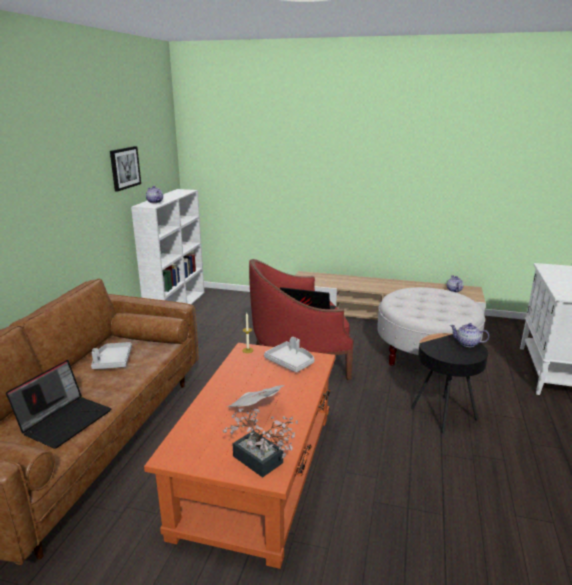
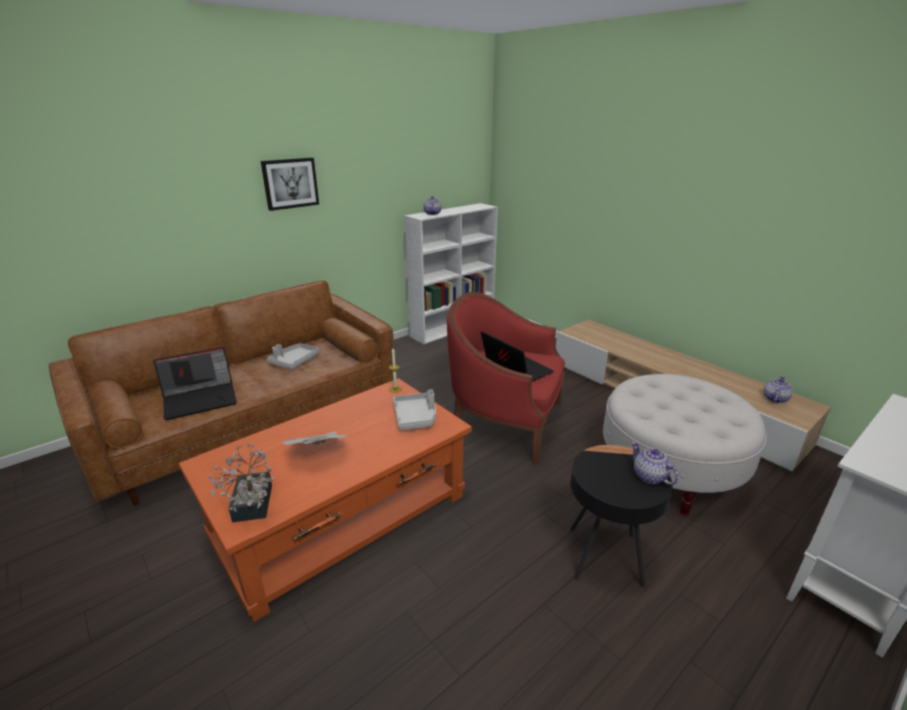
camera: 35 degrees right, 5 degrees up
picture [110,146,141,191] -> picture moved to [261,158,319,211]

